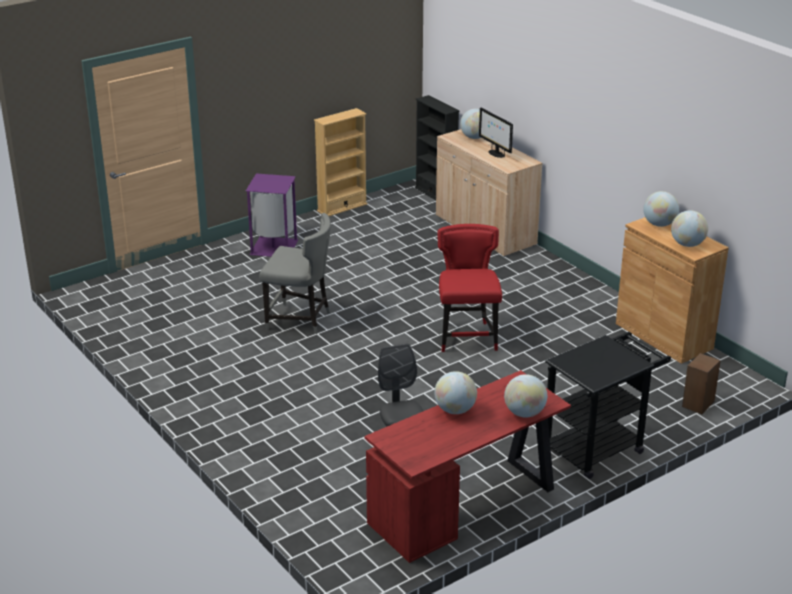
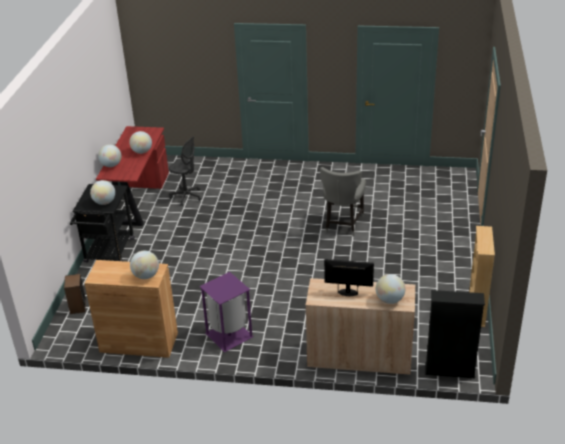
camera: 135 degrees right, 5 degrees up
purple trash can [246,174,298,257] -> purple trash can moved to [199,272,254,352]
grey chair [259,213,331,334] -> grey chair turned 45 degrees counterclockwise [320,167,366,236]
red chair [438,224,502,352] -> none
globe [671,210,708,247] -> globe moved to [90,180,115,205]

